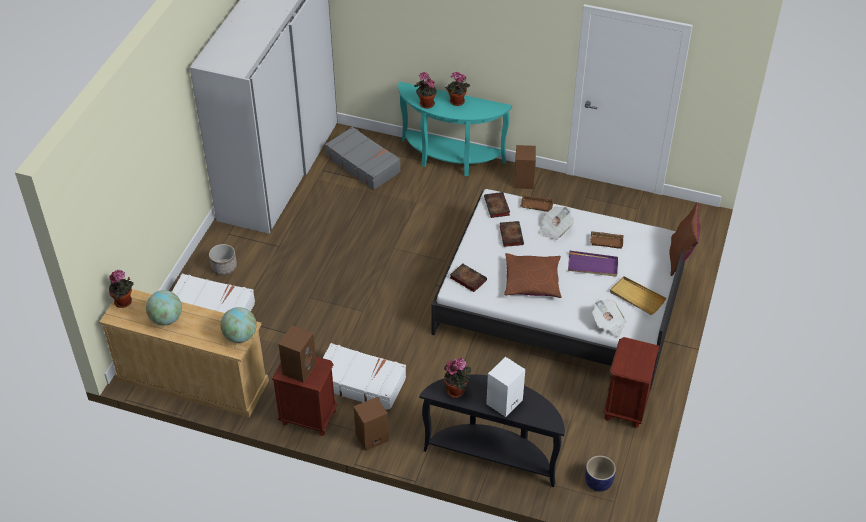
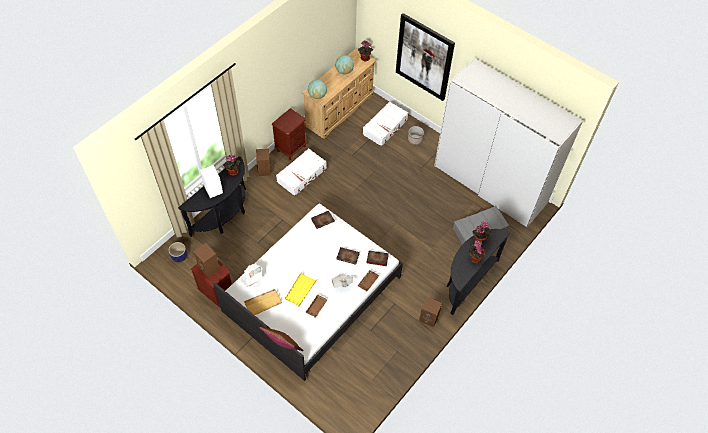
camera: 110 degrees right, 10 degrees up
brown speaker [278,325,317,383] -> brown speaker moved to [193,243,220,277]
turquoise console table [398,82,512,176] -> black console table [447,229,510,315]
brown pillow [504,253,562,298] -> none
purple tray [568,251,618,277] -> yellow tray [285,272,317,306]
none -> picture [396,13,455,101]

